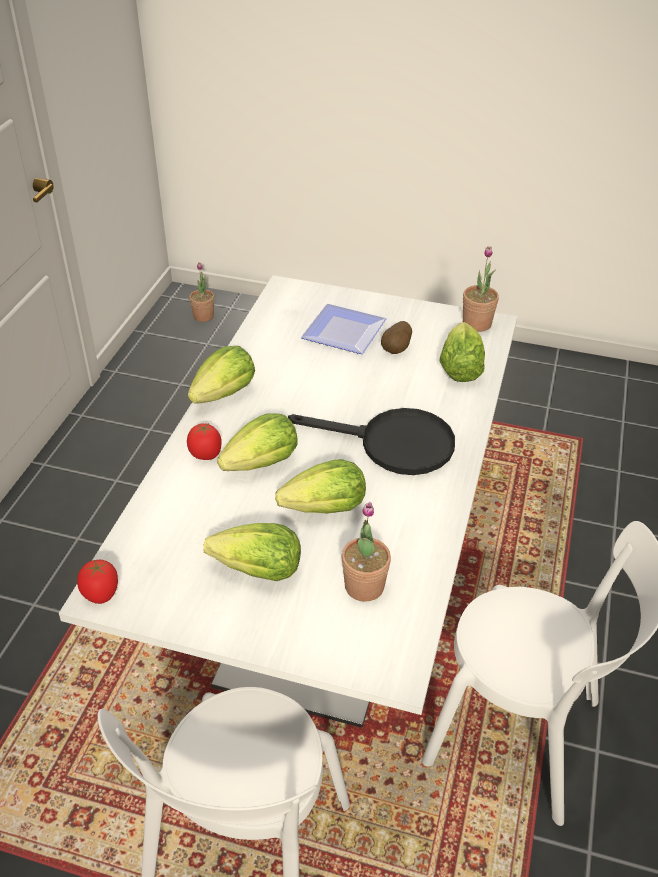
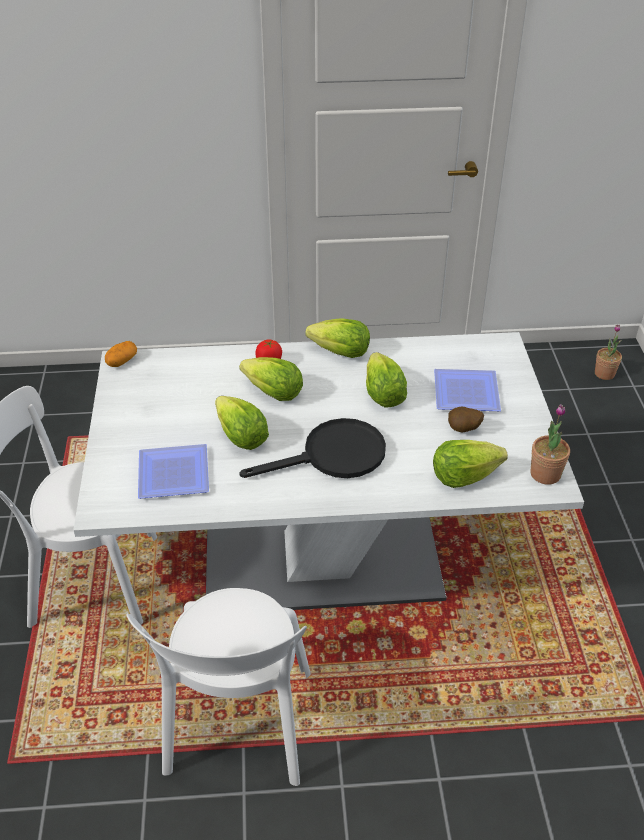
camera: 70 degrees right, 0 degrees up
tomato [77,560,118,604] -> potato [105,341,137,367]
lettuce [203,523,301,581] -> lettuce moved to [366,352,407,407]
black frying pan [288,408,455,475] -> black frying pan turned 105 degrees counterclockwise [239,418,386,478]
potted plant [342,502,391,602] -> plate [138,444,209,499]

